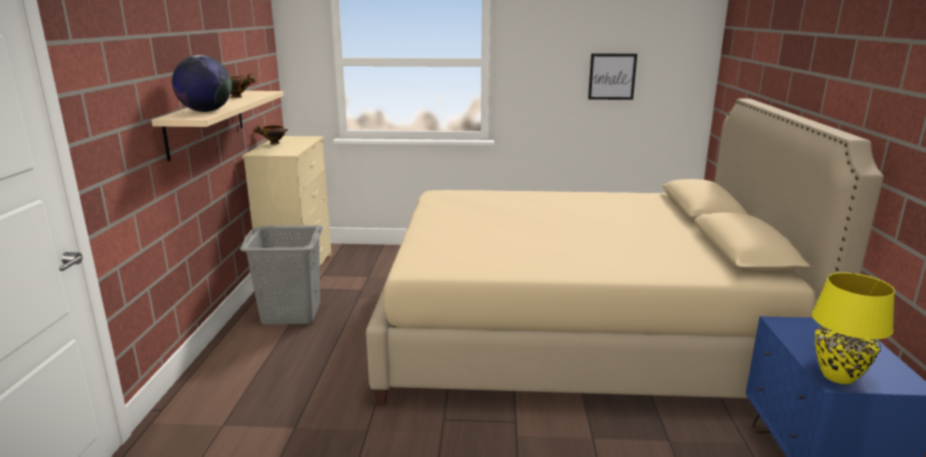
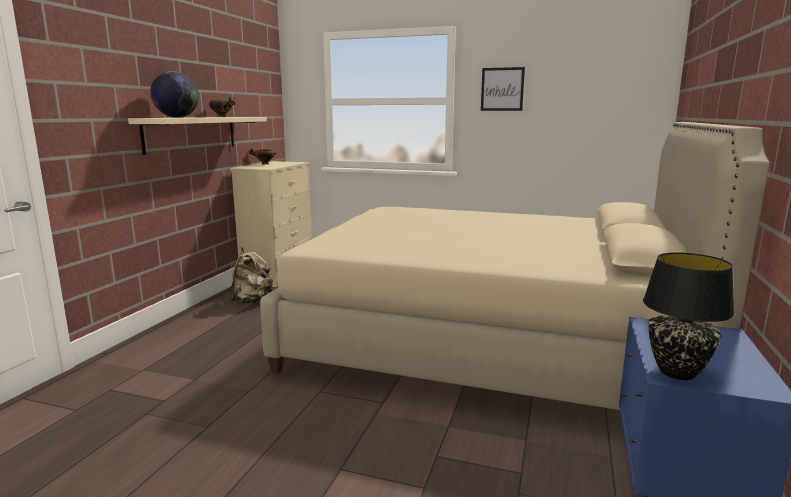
camera: 15 degrees right, 5 degrees down
grey laundry basket [240,225,324,325] -> beige backpack [230,247,273,304]
picture [588,54,637,100] -> picture moved to [481,67,525,111]
yellow table lamp [812,273,895,384] -> black table lamp [643,252,735,380]

